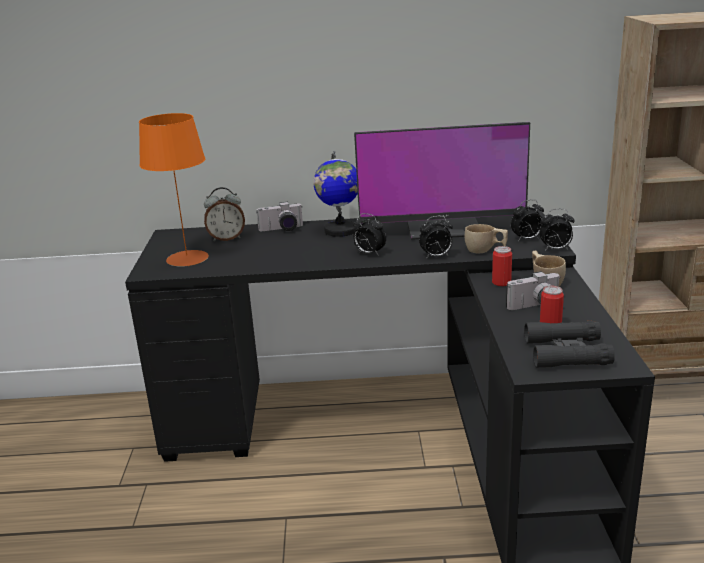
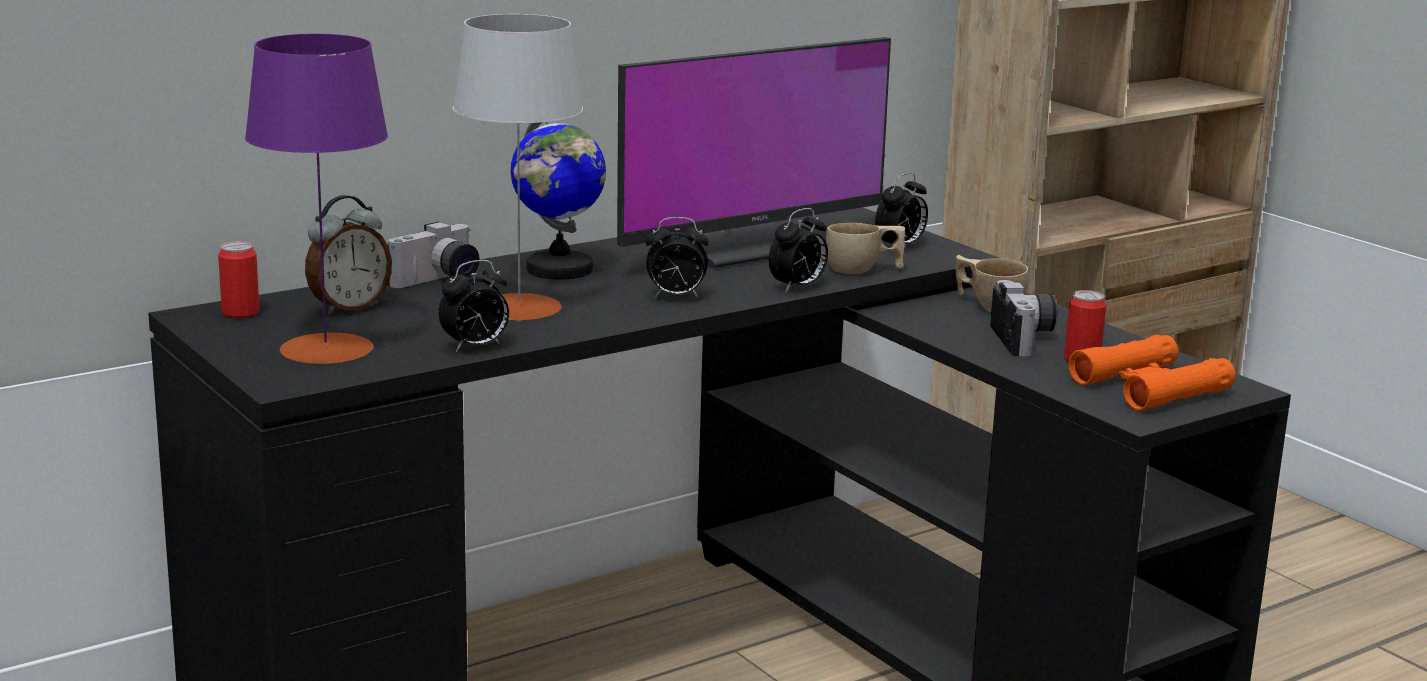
camera: 35 degrees left, 5 degrees down
orange table lamp [139,113,209,266] -> purple table lamp [245,34,388,364]
can [492,246,512,286] -> can moved to [218,241,260,318]
camera [506,271,561,310] -> camera turned 45 degrees counterclockwise [990,280,1056,356]
black binoculars [524,321,615,368] -> orange binoculars [1068,335,1235,411]
alarm clock [539,209,575,251] -> alarm clock moved to [438,260,509,352]
none -> grey table lamp [453,14,583,321]

